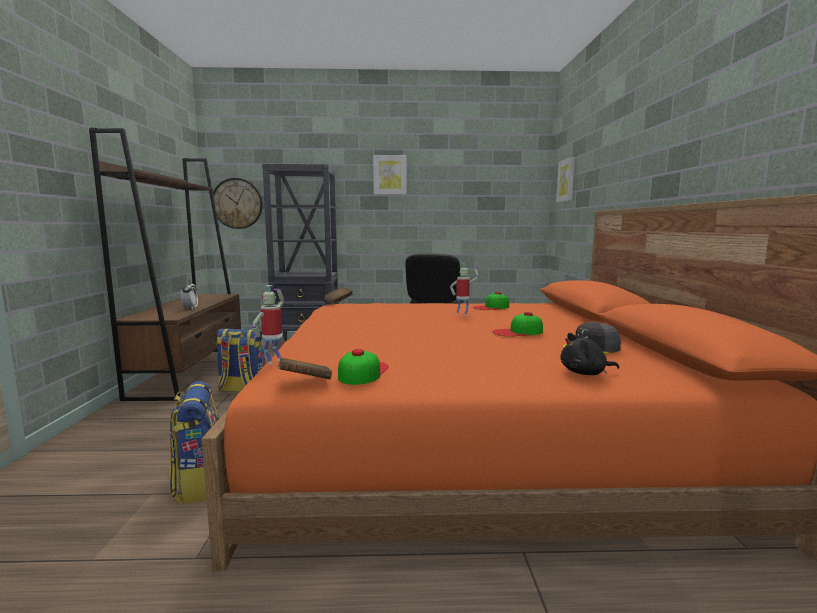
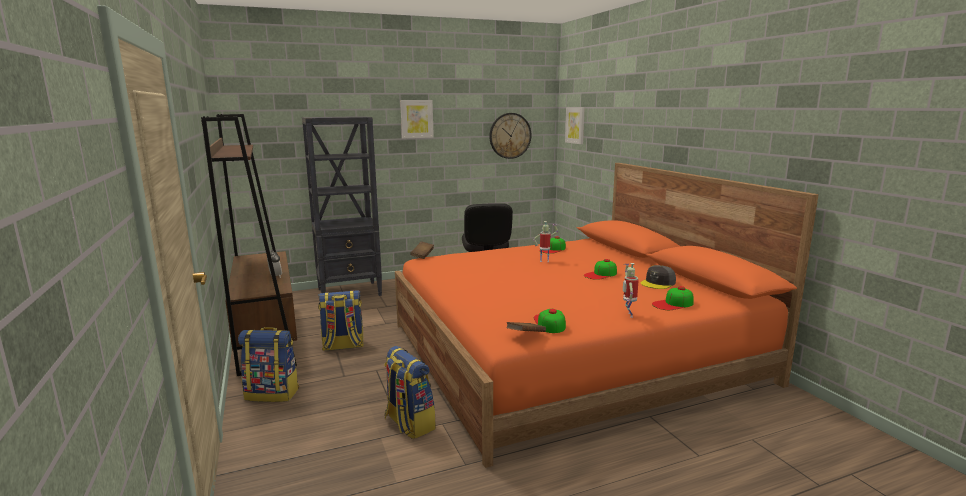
camera: 20 degrees left, 5 degrees up
wall clock [211,178,263,229] -> wall clock moved to [489,113,531,159]
toy robot [252,285,284,365] -> toy robot moved to [623,263,639,318]
black plush toy [561,333,619,375] -> cap [652,286,694,310]
none -> backpack [238,327,299,402]

